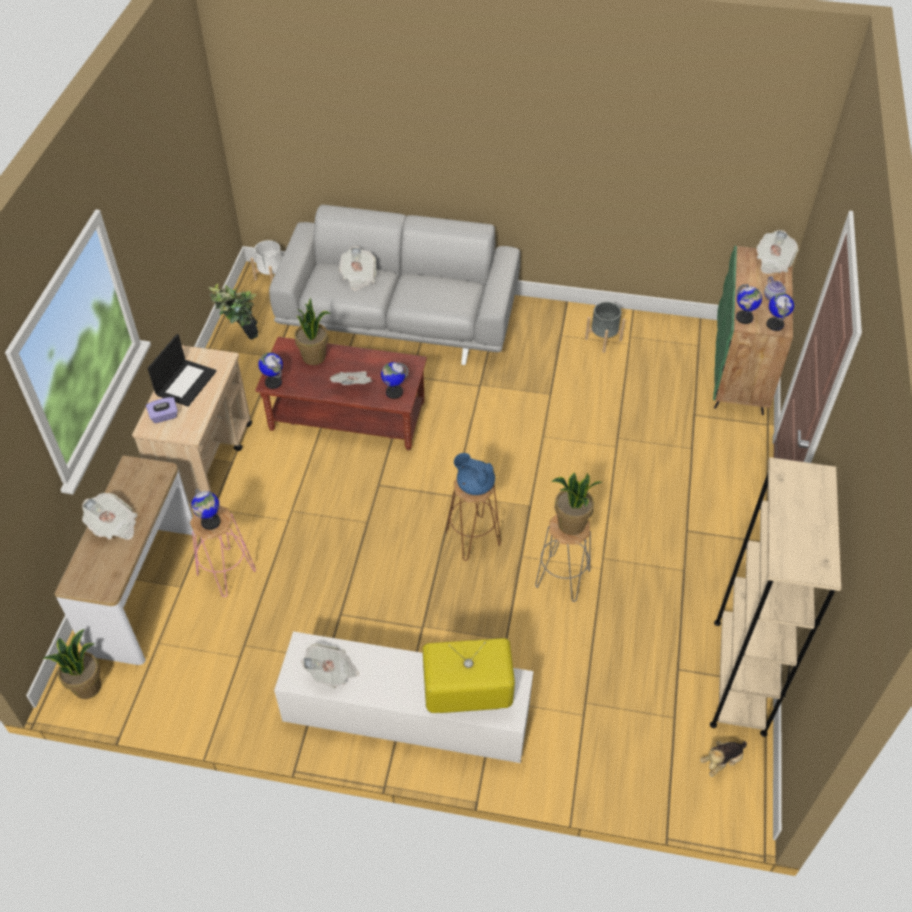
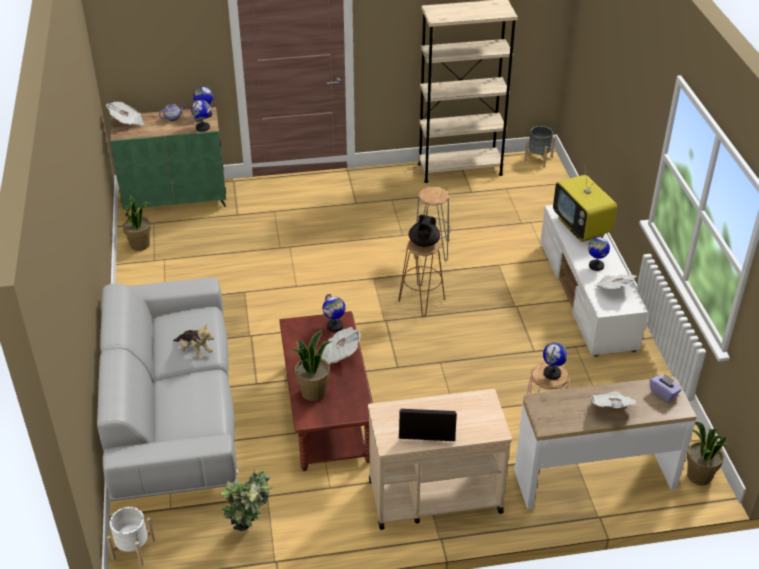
camera: 110 degrees left, 10 degrees down
purple tissue box [146,397,178,423] -> purple tissue box moved to [650,374,682,402]
globe [258,352,283,389] -> globe moved to [588,234,610,271]
newspaper [339,246,376,291] -> none
blue teapot [454,453,495,495] -> black teapot [409,215,440,247]
potted plant [552,472,602,535] -> potted plant moved to [123,195,151,251]
grey planter [585,302,626,353] -> grey planter moved to [524,126,555,167]
plush toy [700,741,747,777] -> plush toy moved to [173,323,214,359]

